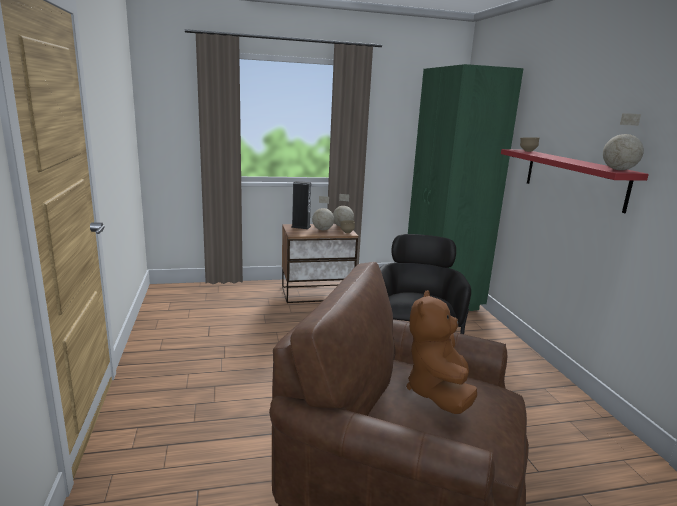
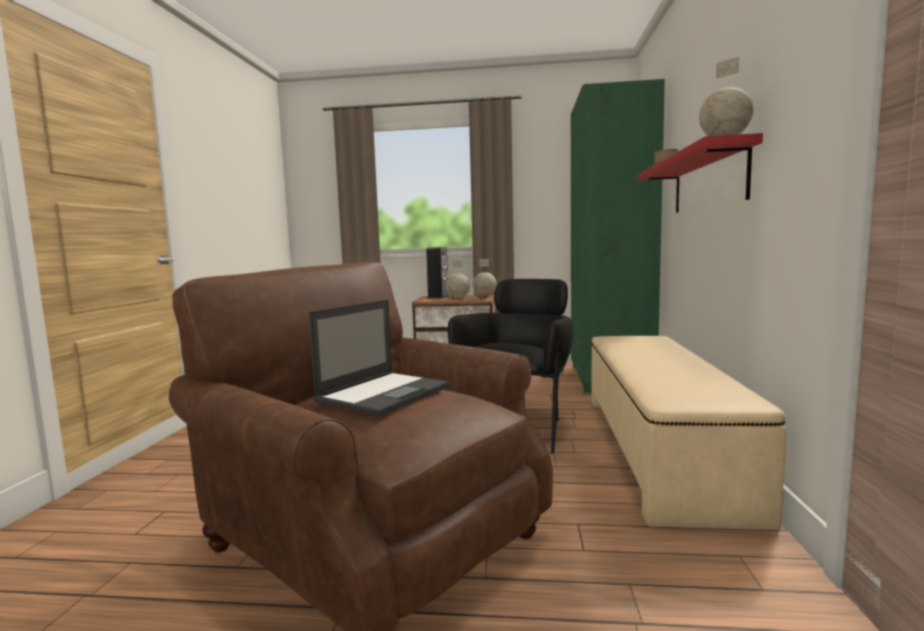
camera: 20 degrees right, 10 degrees down
brown plush toy [406,290,477,414] -> laptop [309,300,451,416]
none -> beige bench [591,336,786,531]

